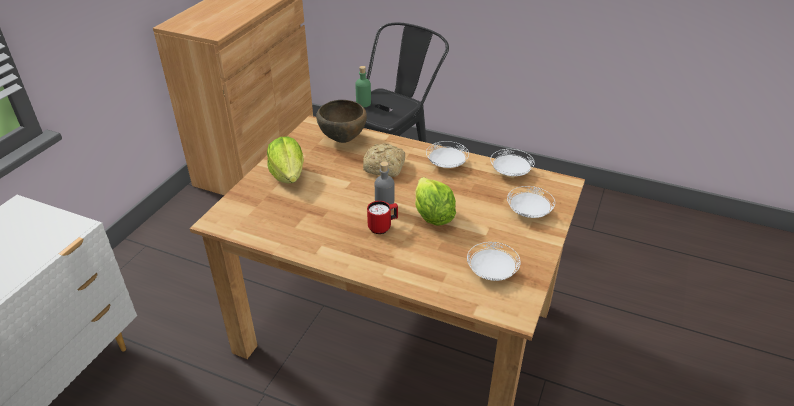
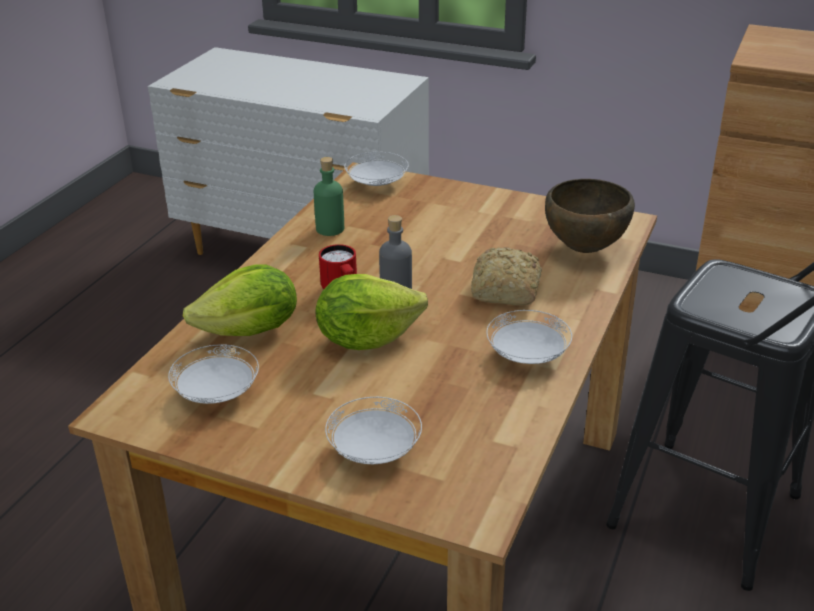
camera: 90 degrees right, 5 degrees down
lettuce [267,137,304,183] -> lettuce moved to [183,264,297,336]
green bottle [355,66,371,107] -> green bottle moved to [314,157,344,236]
white plate [490,149,535,176] -> white plate moved to [344,152,409,186]

